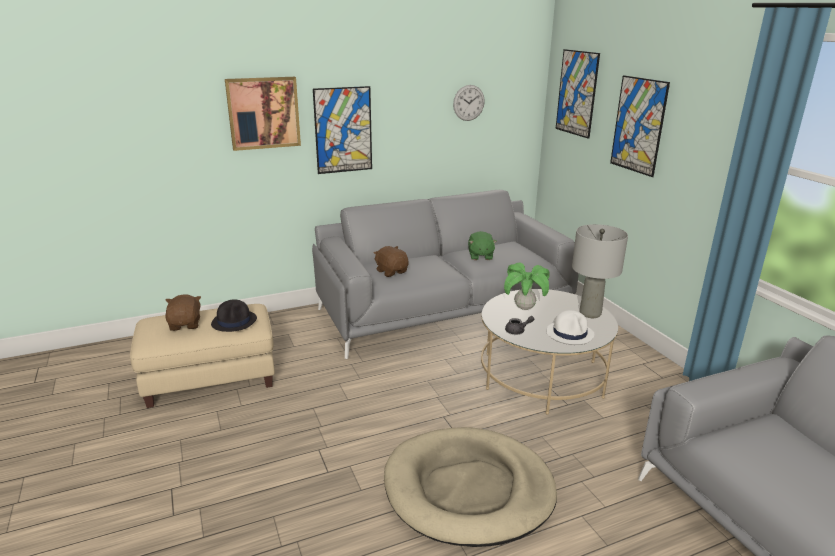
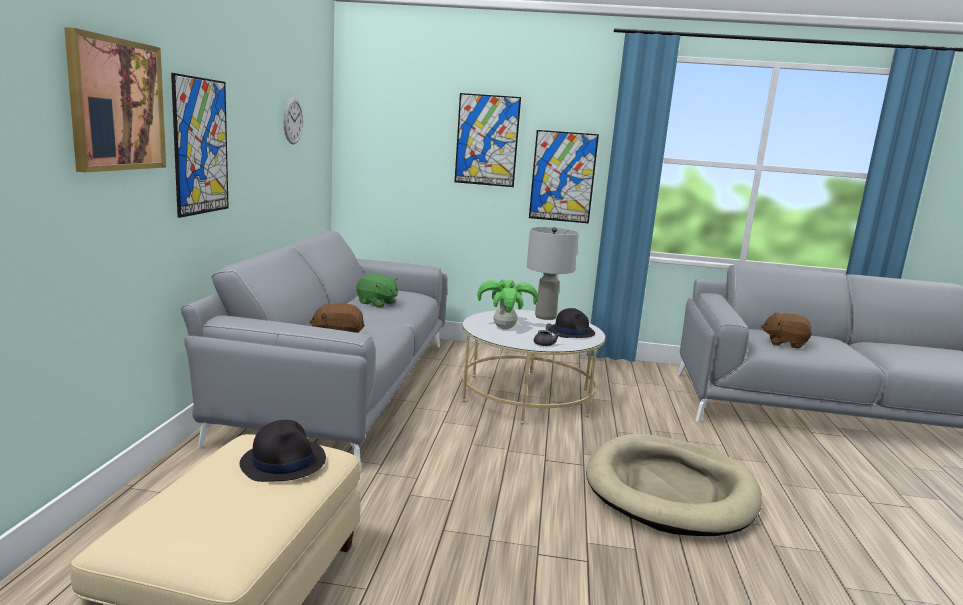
camera: 60 degrees left, 10 degrees down
brown plush toy [165,294,201,331] -> brown plush toy moved to [761,313,812,349]
white hat [546,310,594,344] -> black hat [550,308,595,338]
picture [556,49,600,139] -> picture moved to [529,130,599,223]

